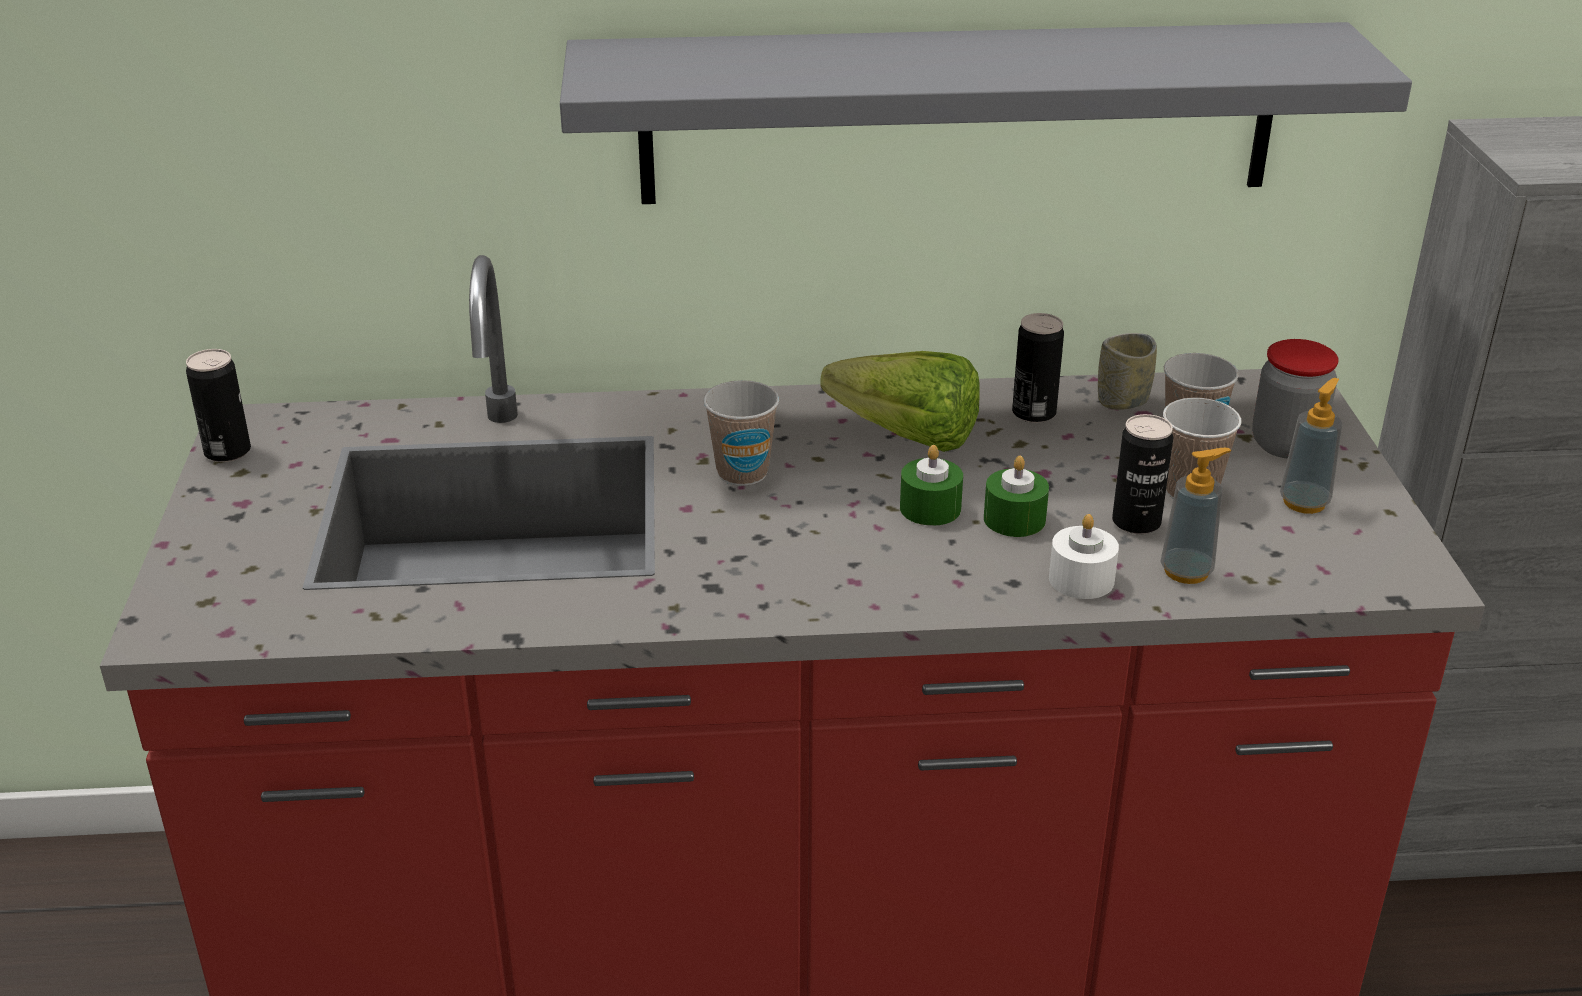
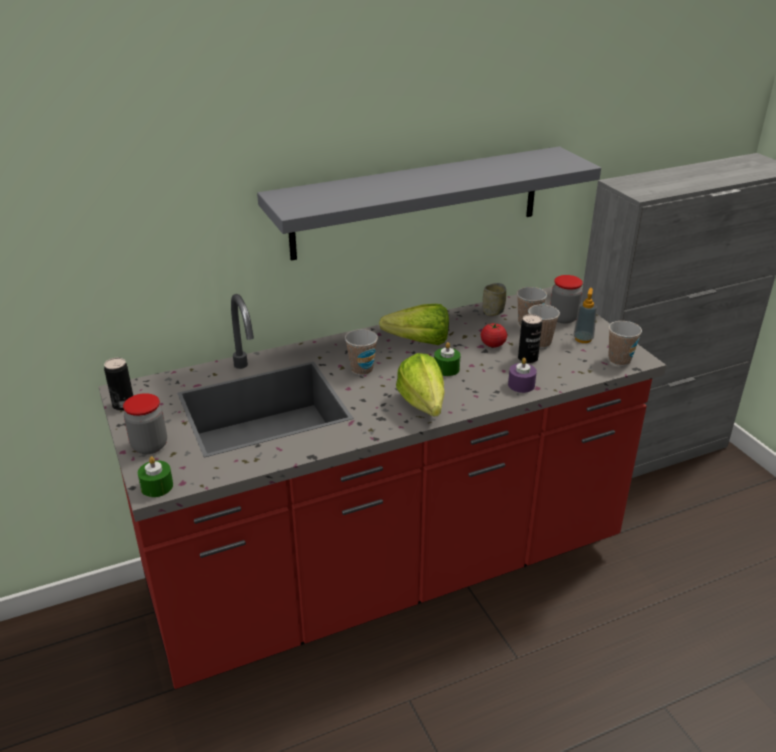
camera: 20 degrees left, 0 degrees up
green candle [984,456,1049,537] -> green candle moved to [138,456,173,497]
can [1012,313,1064,423] -> none
white candle [1049,514,1119,599] -> purple candle [508,358,537,393]
soap dispenser [1160,448,1231,584] -> none
none -> jar [123,393,167,454]
none -> lettuce [396,353,445,417]
none -> tomato [481,323,507,348]
none -> cup [609,321,642,366]

